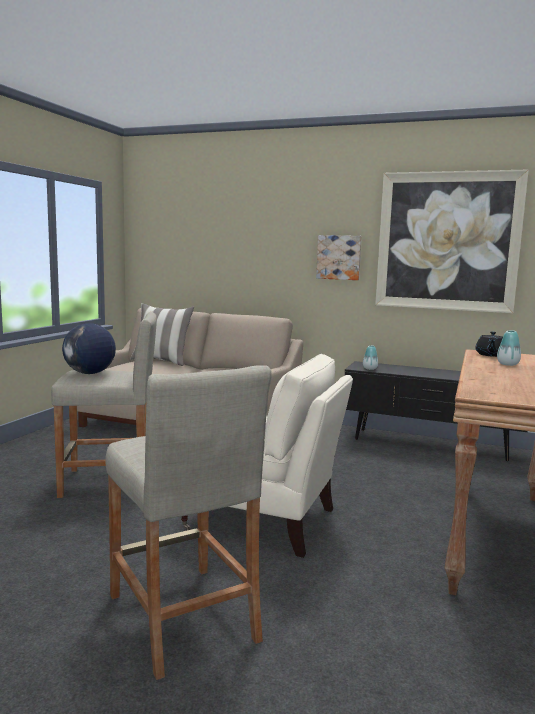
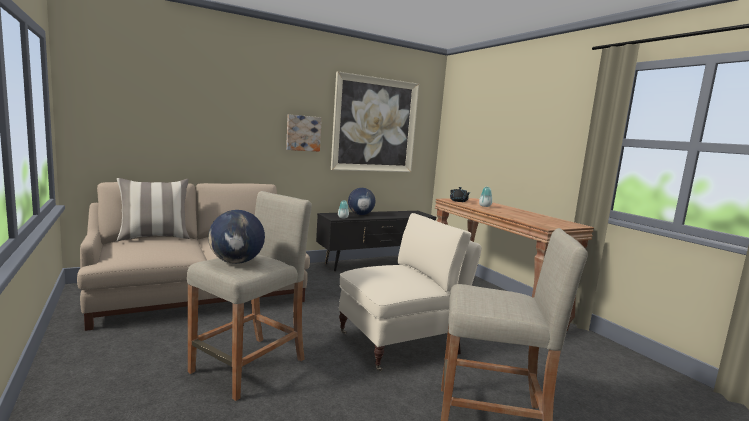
camera: 50 degrees left, 0 degrees up
none -> globe [348,188,375,215]

